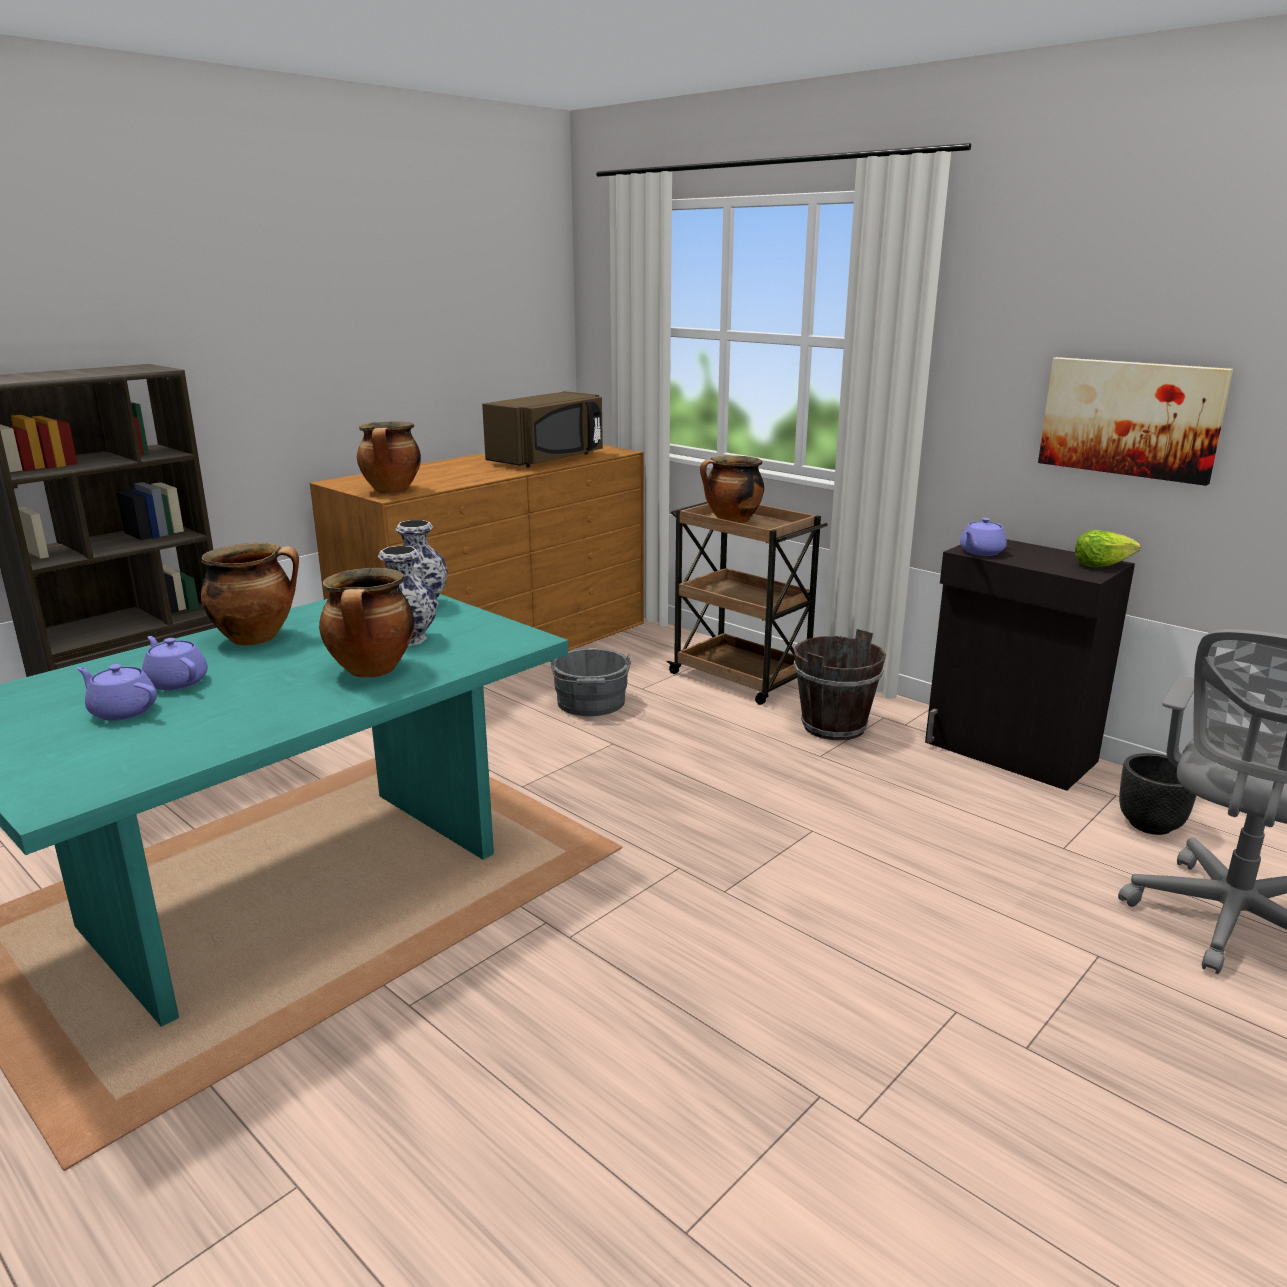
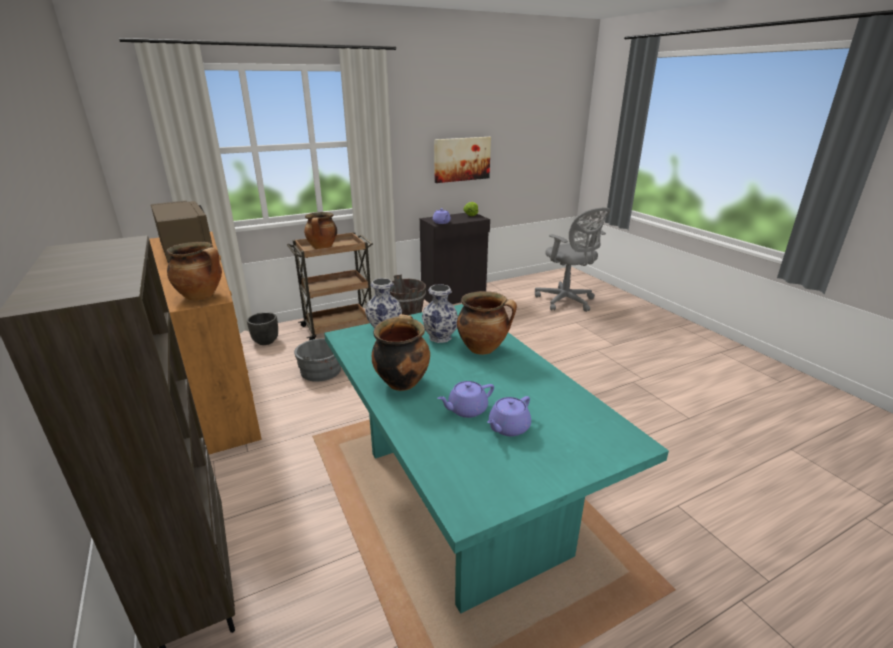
camera: 70 degrees left, 5 degrees up
black planter [1119,753,1196,835] -> black planter moved to [247,312,278,345]

